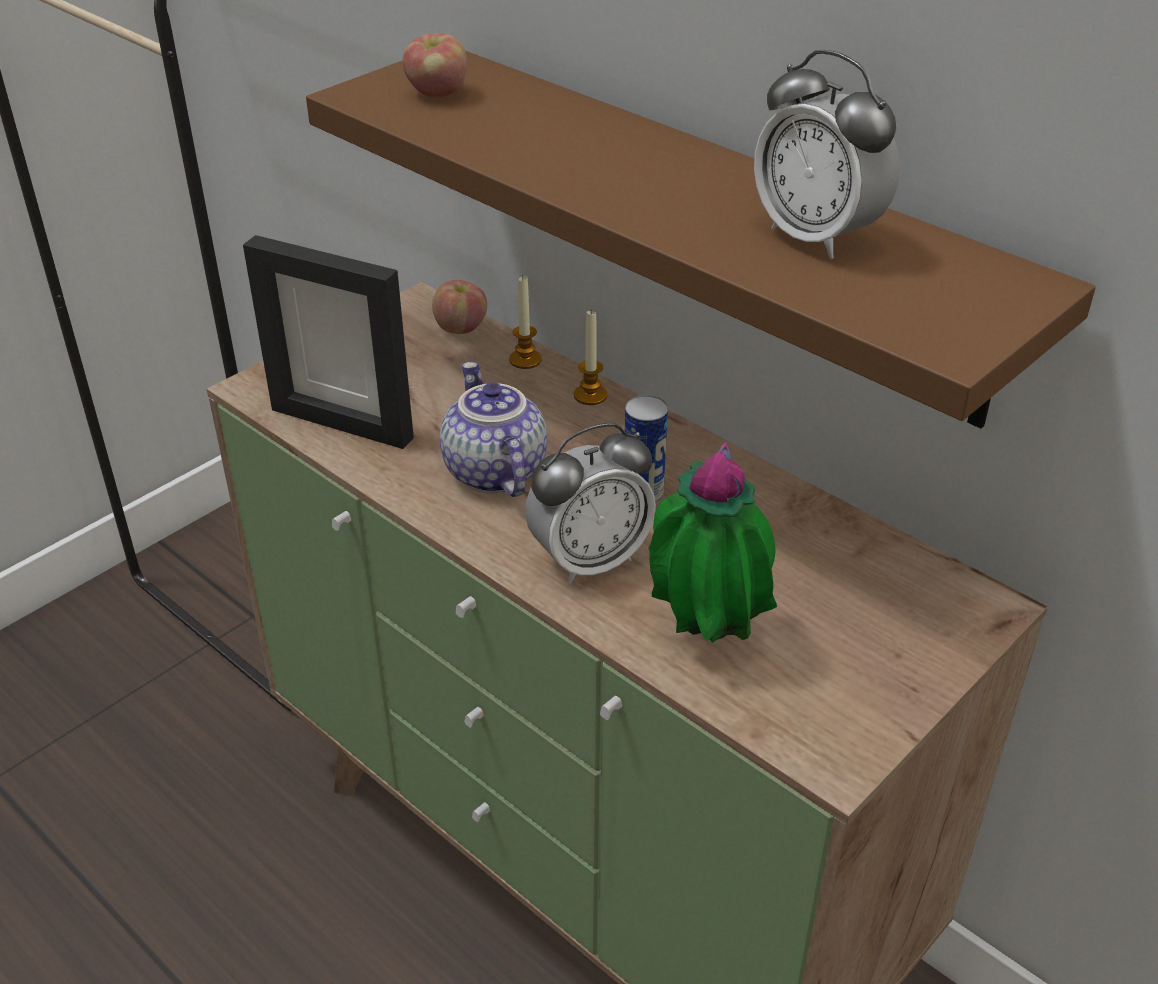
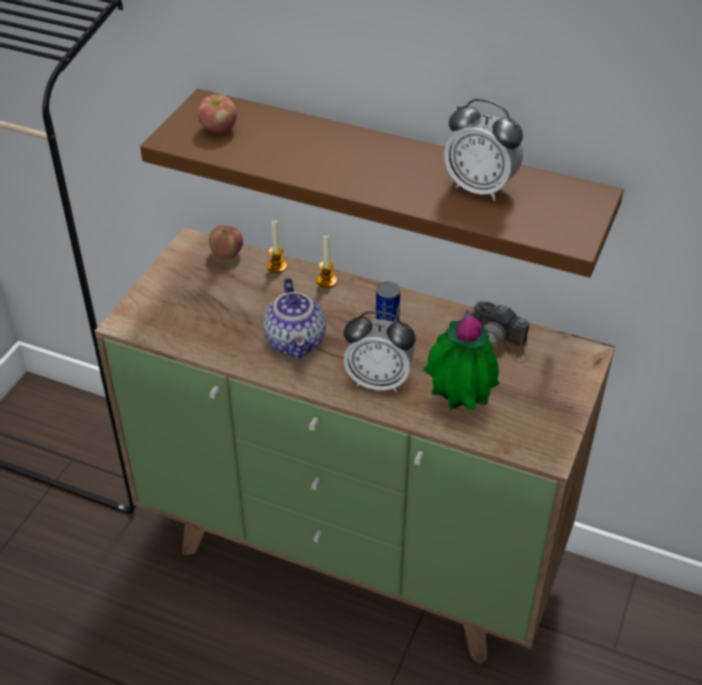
camera: 20 degrees left, 5 degrees up
picture frame [243,235,414,449] -> none
teapot [440,362,547,497] -> teapot turned 150 degrees counterclockwise [263,278,326,359]
alarm clock [525,423,656,584] -> alarm clock turned 60 degrees clockwise [344,311,415,392]
none -> camera [471,301,529,363]

